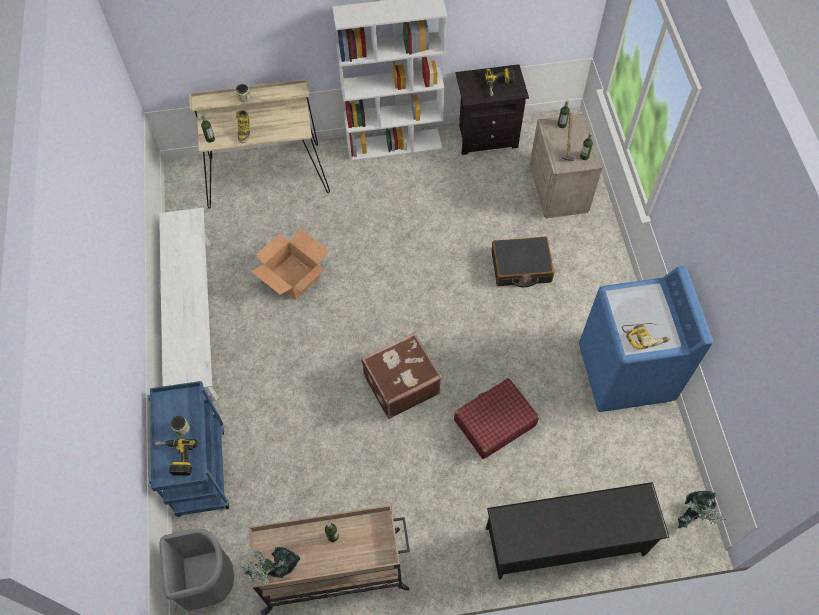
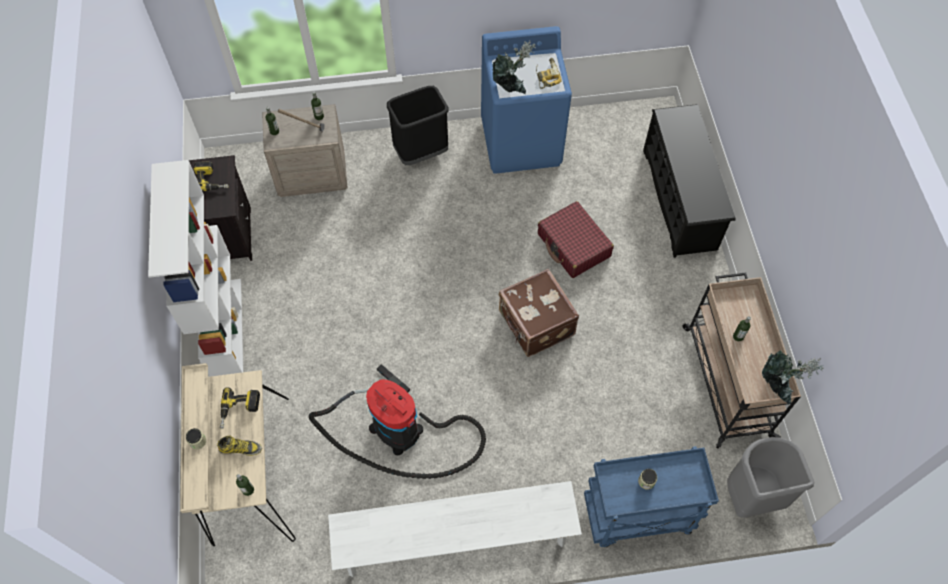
camera: 90 degrees left, 0 degrees up
power drill [155,439,197,475] -> power drill moved to [220,387,260,429]
cardboard box [251,229,330,300] -> vacuum cleaner [309,364,486,479]
black suitcase [491,236,554,287] -> none
potted plant [678,491,726,528] -> potted plant moved to [493,41,536,94]
none -> black trash can [387,86,449,165]

